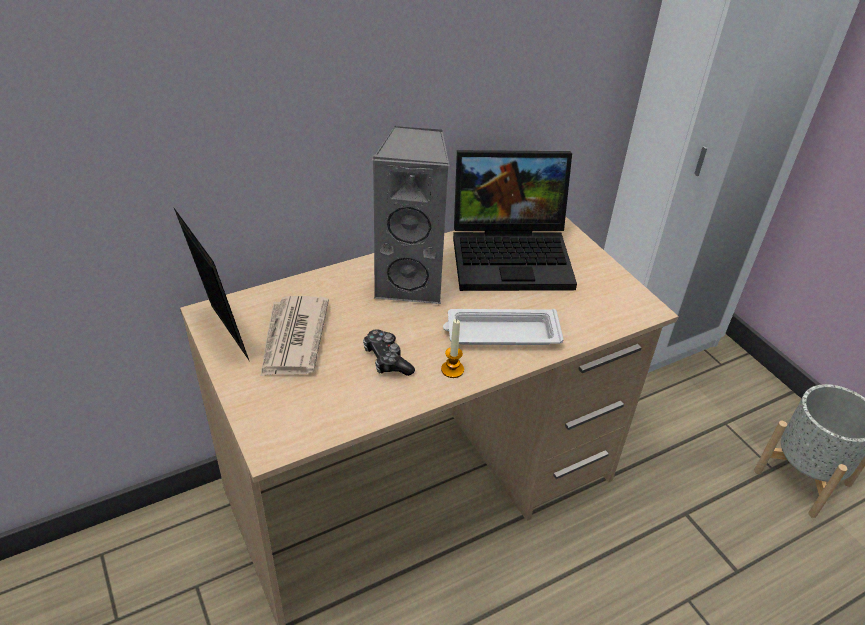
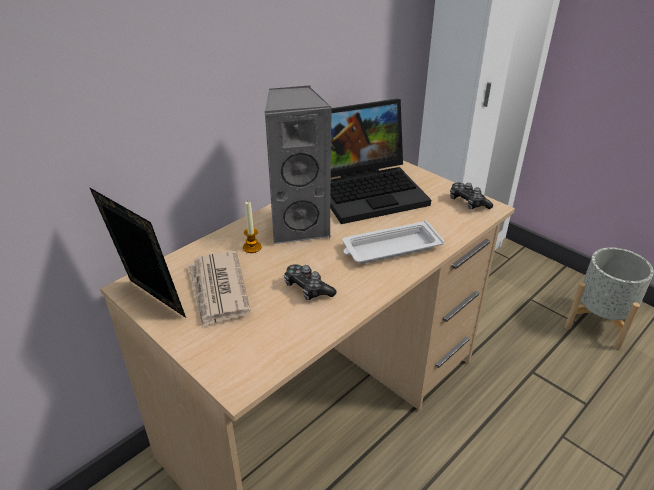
camera: 15 degrees left, 5 degrees down
candle [441,319,464,378] -> candle moved to [243,202,261,253]
none -> game controller [450,183,493,210]

